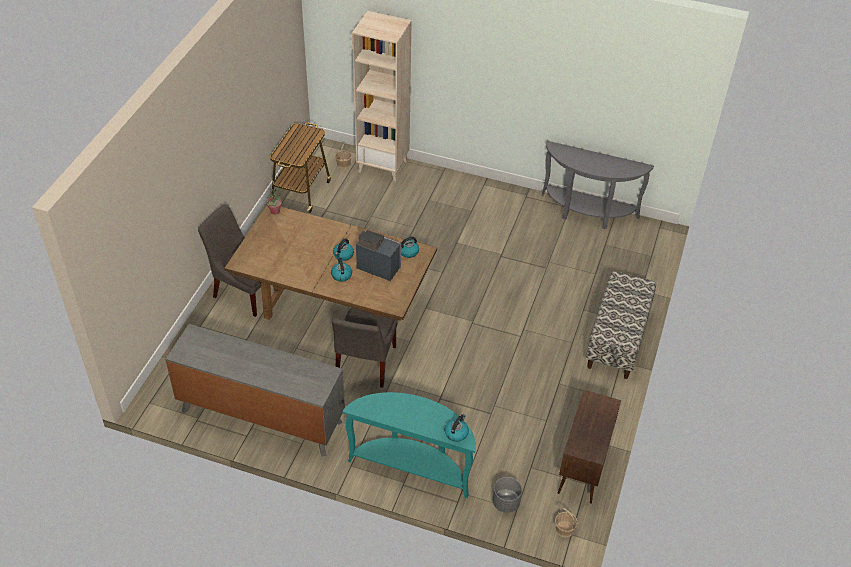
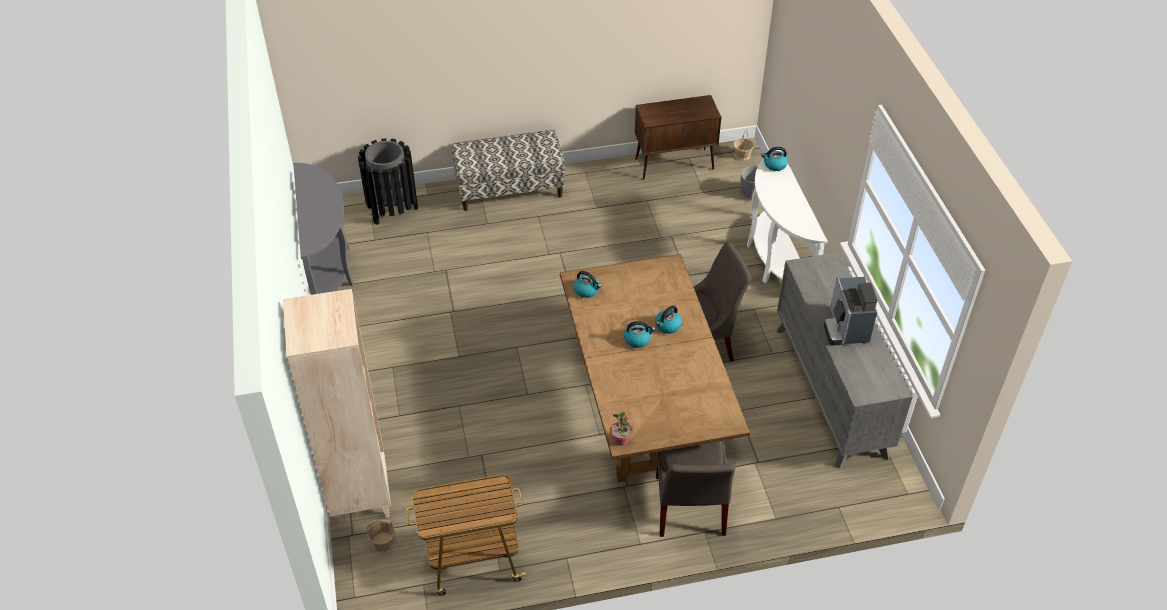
camera: 120 degrees left, 0 degrees up
turquoise console table [343,392,476,499] -> white console table [747,150,828,283]
coffee machine [356,230,401,281] -> coffee machine moved to [824,277,878,346]
none -> black trash can [358,138,418,225]

